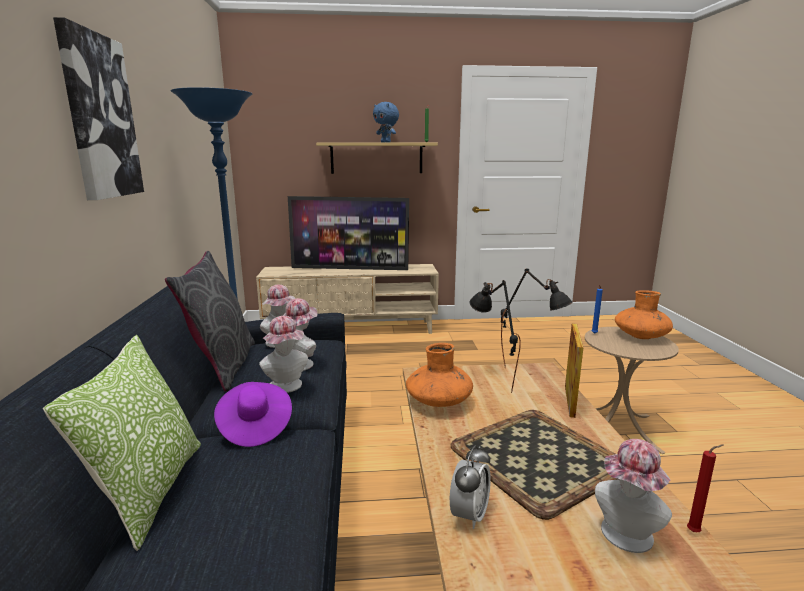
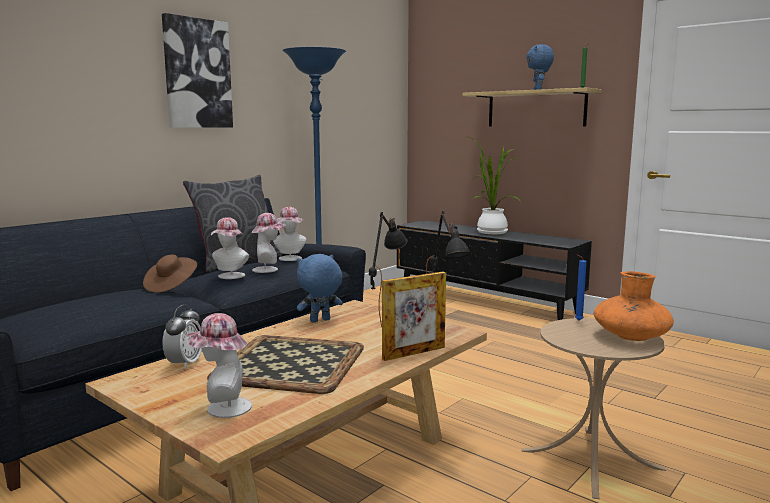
camera: 45 degrees right, 5 degrees down
pillow [43,335,201,551] -> none
purple hat [214,382,292,447] -> brown hat [143,255,197,293]
beige tv stand [256,264,439,334] -> black tv stand [397,220,592,320]
television [288,196,409,270] -> potted plant [468,137,521,234]
orange vase [406,343,473,407] -> blue plush toy [297,254,343,323]
alarm clock [450,445,491,529] -> alarm clock turned 60 degrees counterclockwise [162,305,202,369]
red candle [687,445,723,532] -> none

